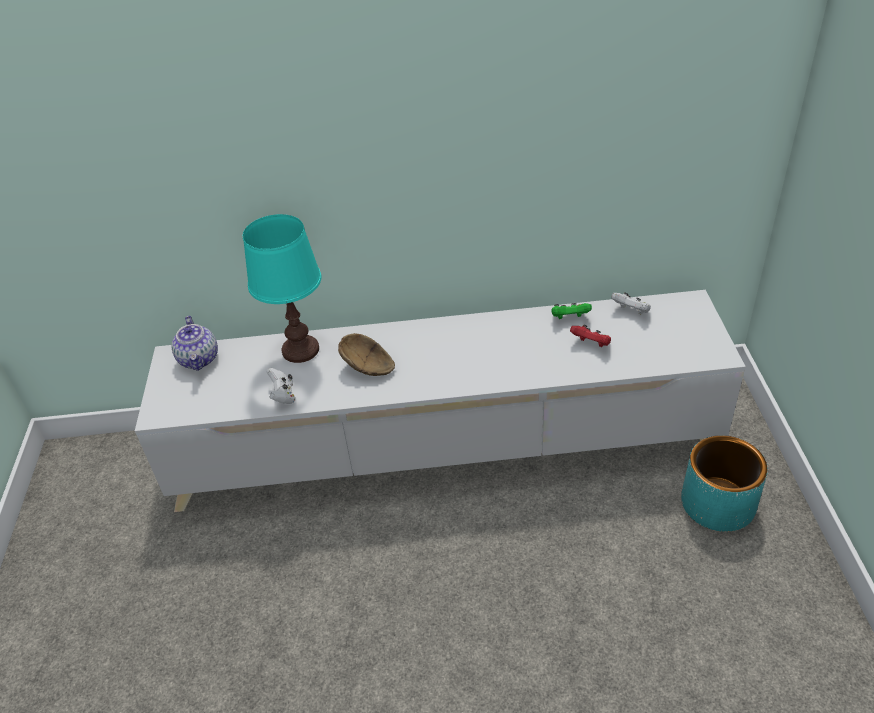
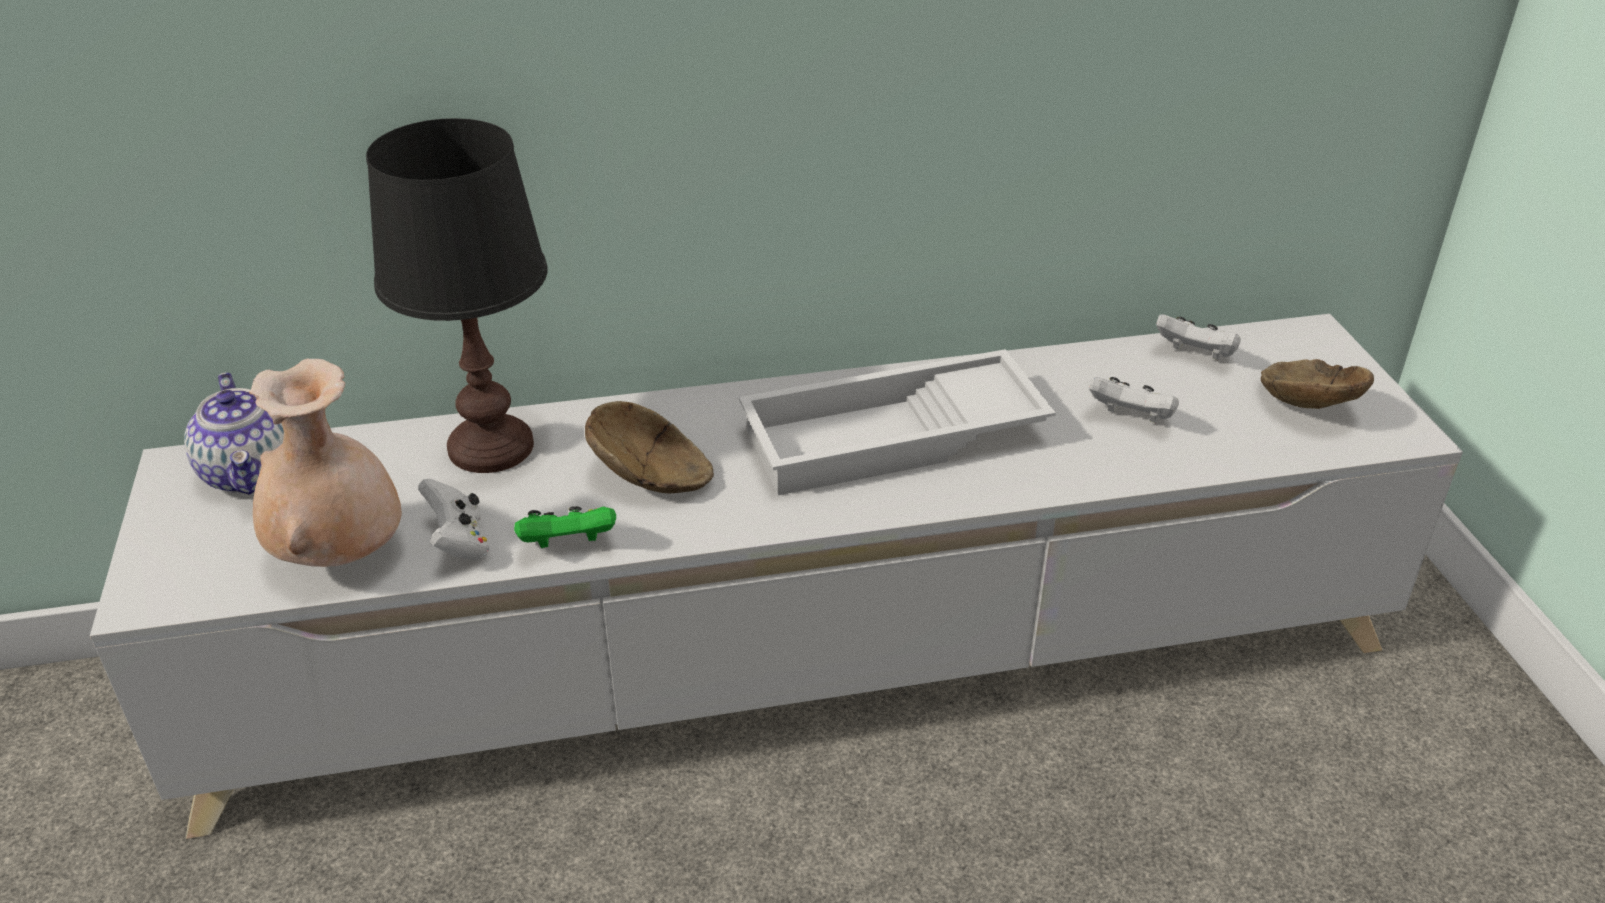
camera: 10 degrees left, 5 degrees down
turquoise table lamp [243,214,321,363] -> black table lamp [366,118,548,473]
green game controller [552,303,592,319] -> green game controller moved to [514,506,616,548]
red game controller [570,325,611,347] -> white game controller [1089,377,1179,423]
turquoise planter [681,435,768,532] -> none
none -> beige vase [249,359,402,567]
none -> white tray [739,349,1056,495]
none -> brown bowl [1261,359,1374,409]

